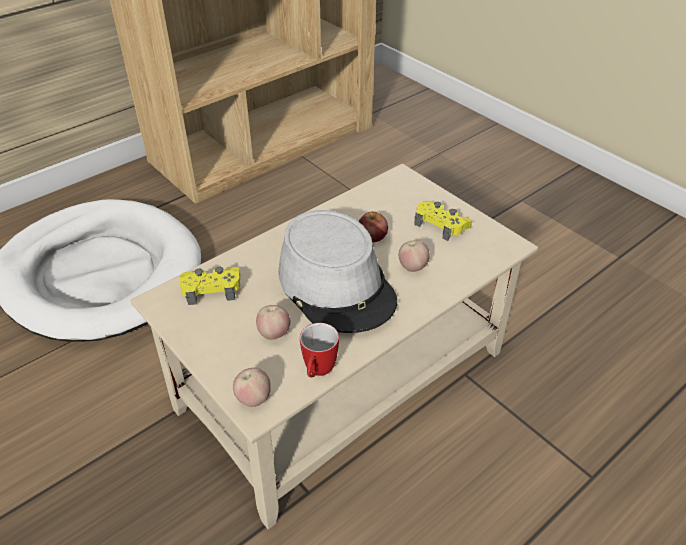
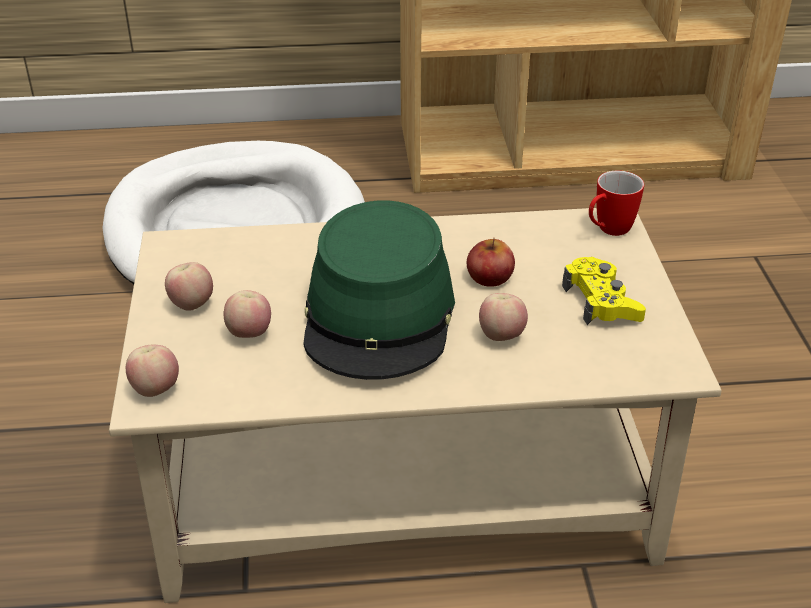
camera: 35 degrees right, 5 degrees down
yellow game controller [180,267,240,305] -> none
grey hat [278,210,397,333] -> green hat [303,200,455,380]
mug [300,323,339,378] -> mug moved to [589,171,644,236]
none -> apple [165,262,213,311]

